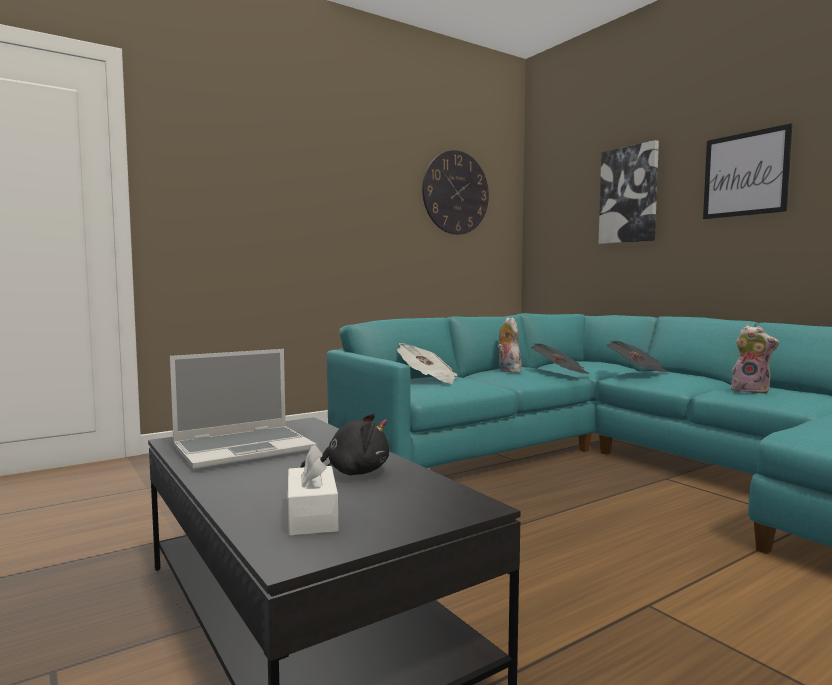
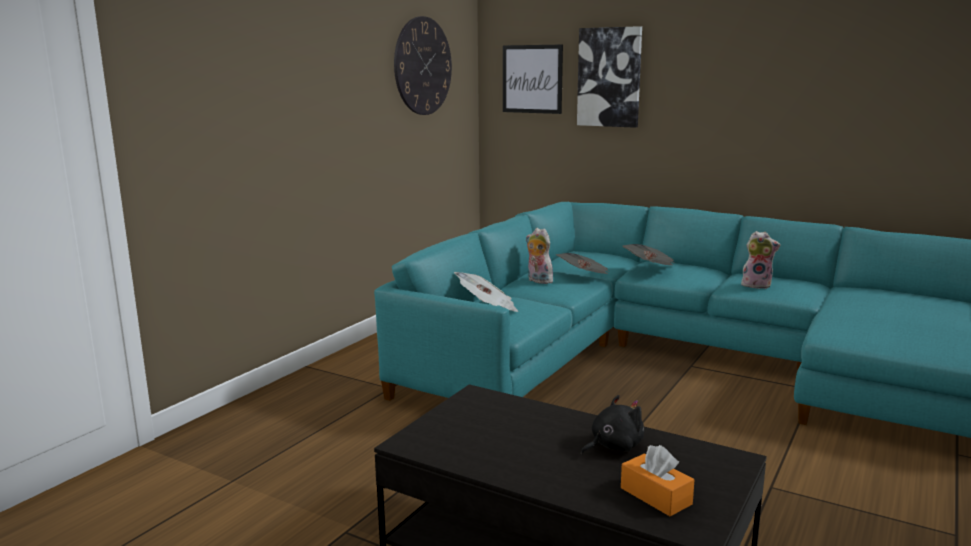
camera: 25 degrees left, 10 degrees up
laptop [170,349,316,471] -> none
white tissue box [288,444,338,536] -> orange tissue box [621,445,694,516]
picture [703,123,792,219] -> picture moved to [503,45,563,114]

